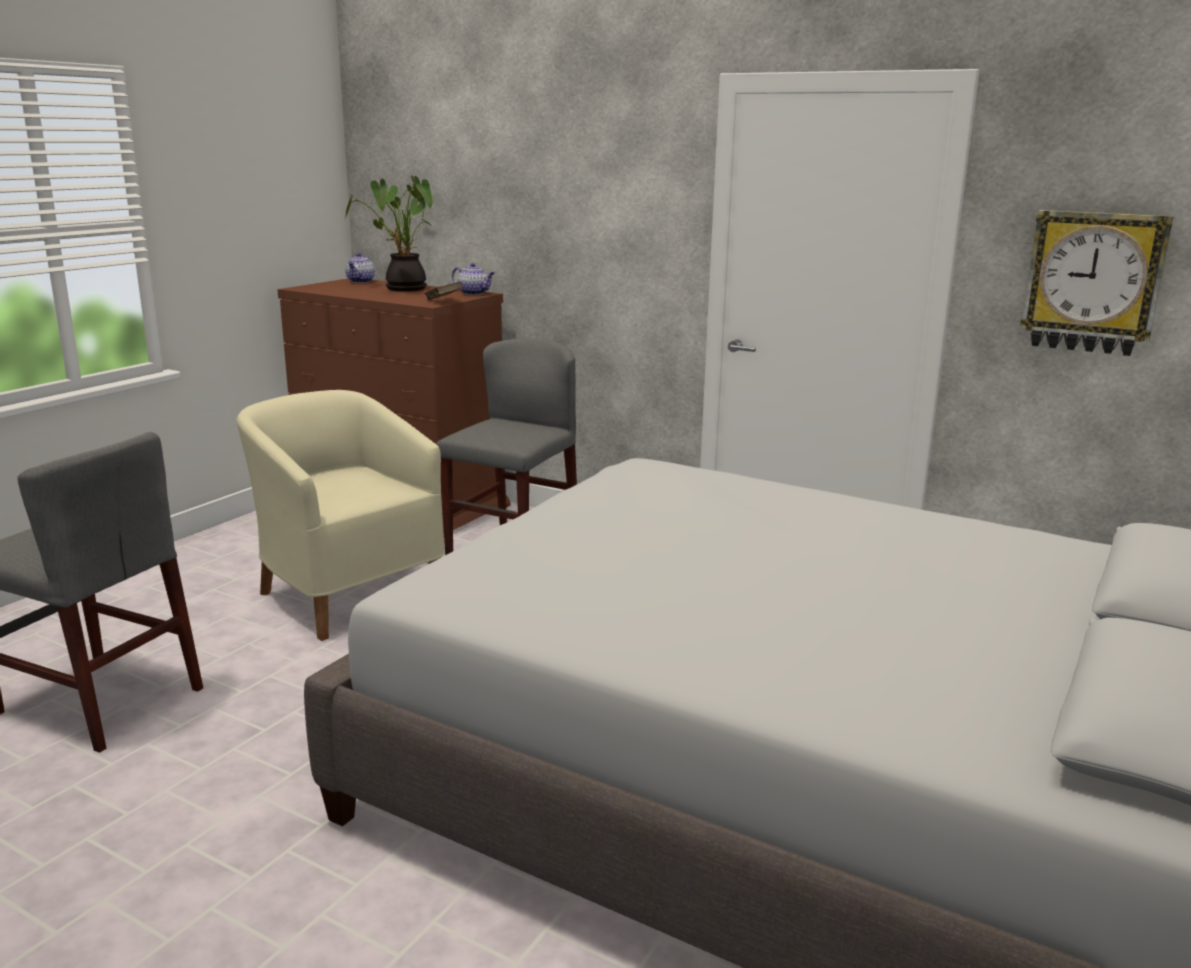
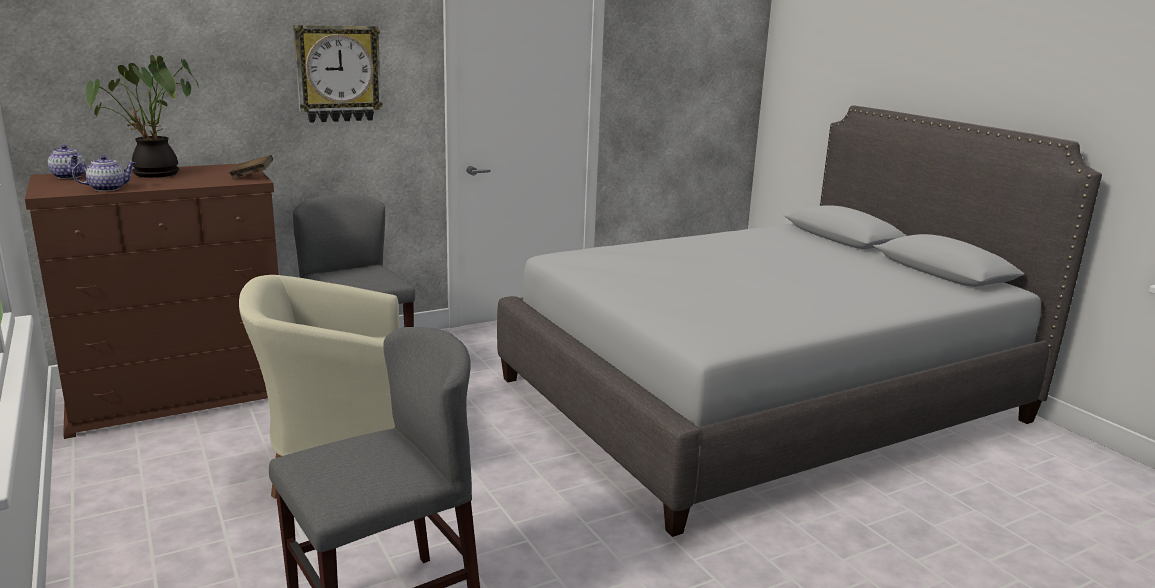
camera: 60 degrees left, 0 degrees up
teapot [452,263,494,295] -> teapot moved to [72,155,135,191]
wall clock [1020,210,1174,356] -> wall clock moved to [293,25,383,123]

